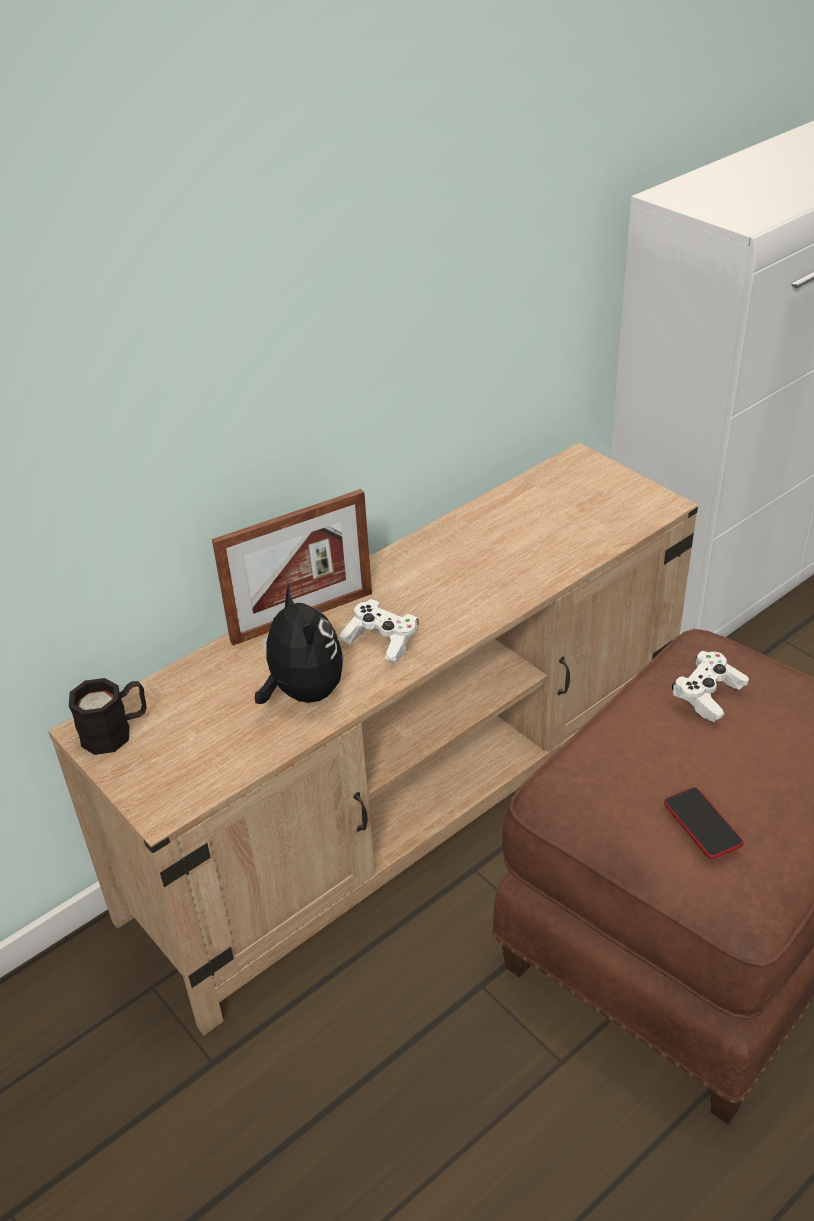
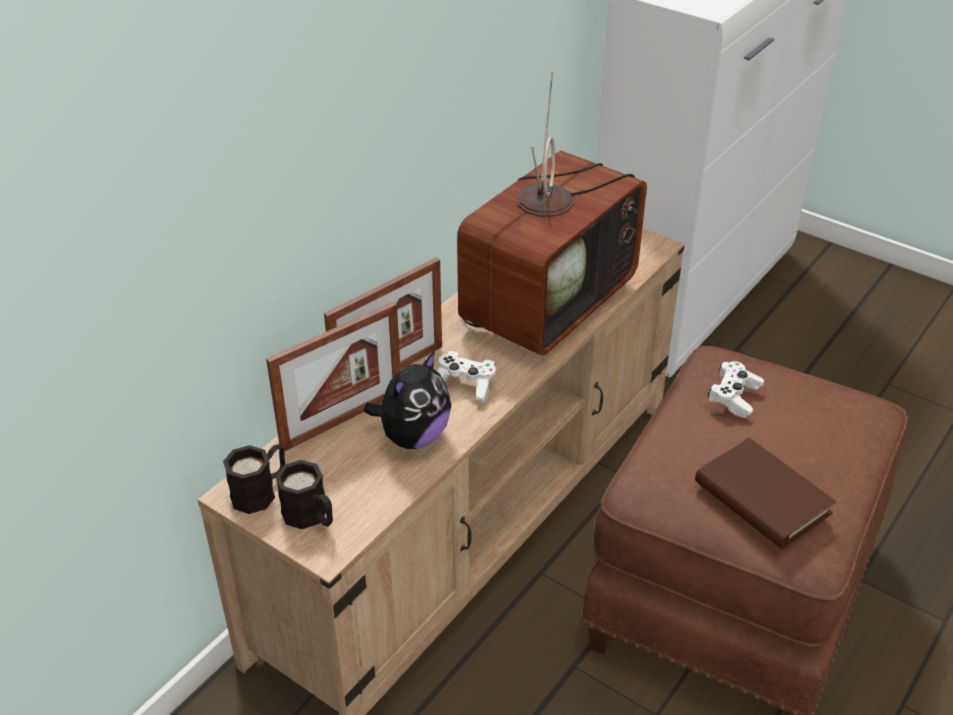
camera: 15 degrees left, 0 degrees up
plush toy [255,584,343,704] -> plush toy turned 75 degrees clockwise [364,351,451,449]
phone [664,787,744,859] -> brown book [695,438,836,549]
none -> picture frame [266,302,401,452]
none -> black mug [275,460,333,529]
none -> television [457,72,647,356]

